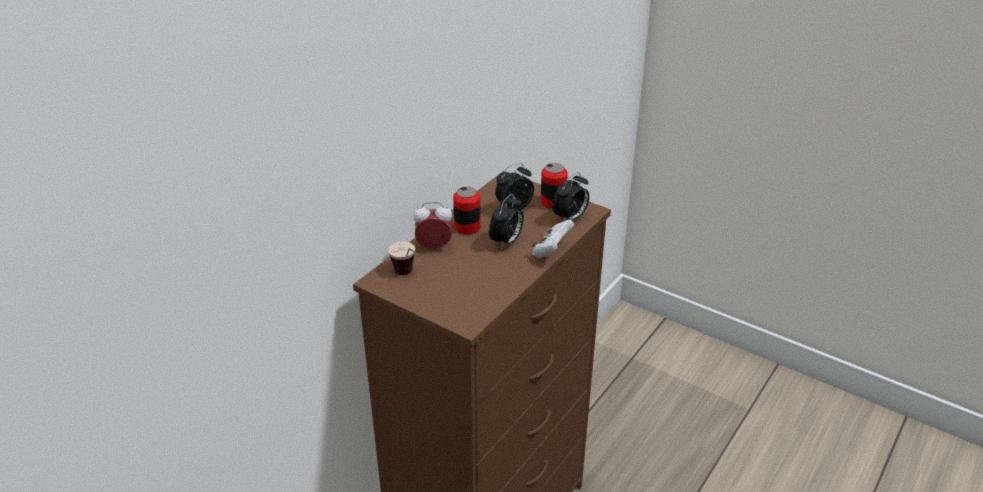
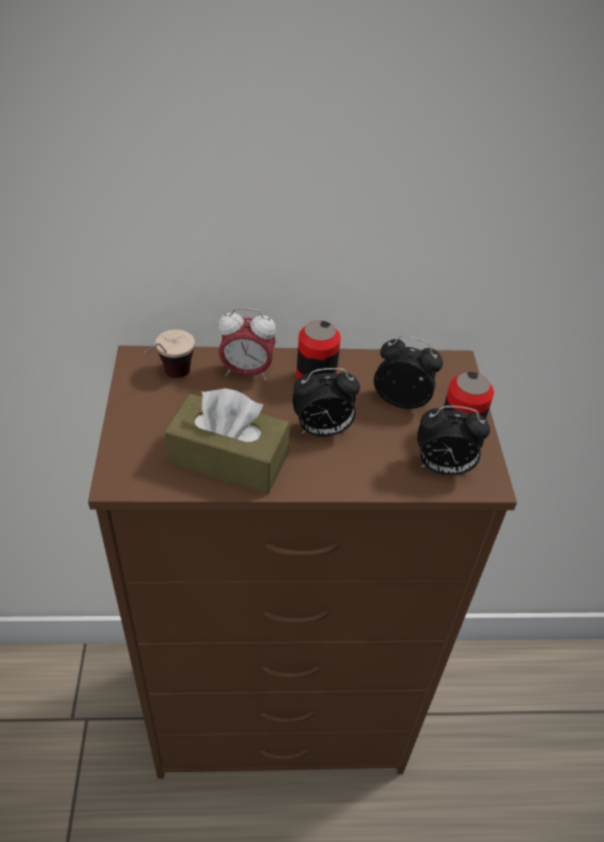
camera: 50 degrees right, 10 degrees up
alarm clock [413,202,452,249] -> alarm clock turned 135 degrees clockwise [218,308,276,380]
white game controller [532,219,574,258] -> none
none -> brown tissue box [164,388,290,494]

